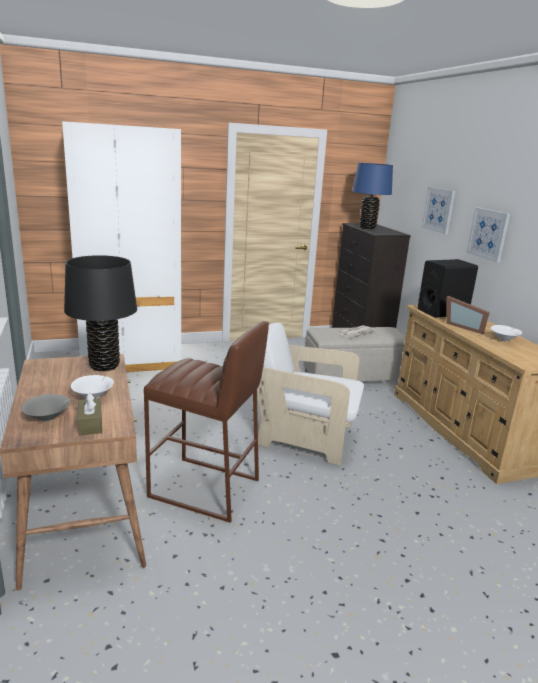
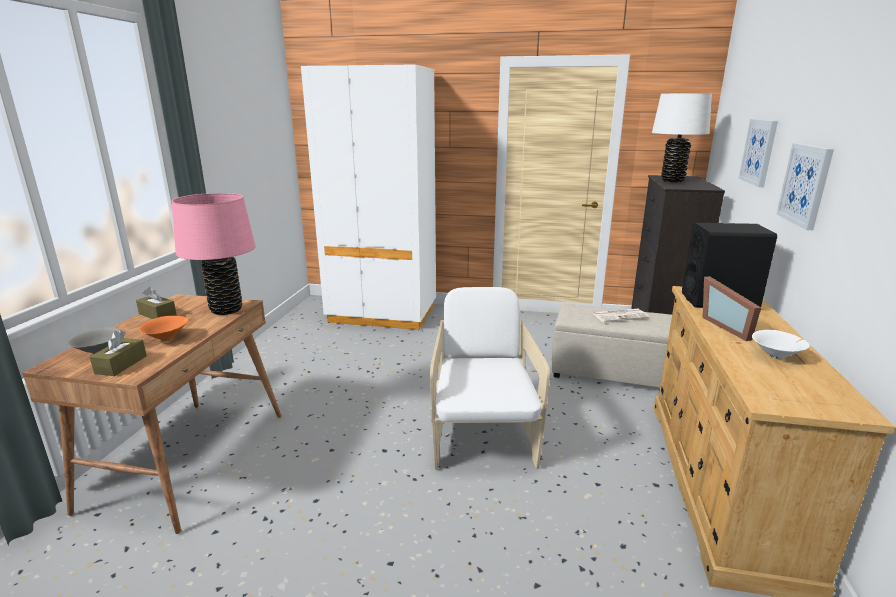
camera: 30 degrees right, 0 degrees up
black table lamp [64,255,137,371] -> pink table lamp [172,193,255,315]
white bowl [71,375,114,399] -> orange bowl [139,316,189,341]
brown stool [144,321,269,523] -> none
white armchair [257,323,364,465] -> white armchair turned 45 degrees clockwise [430,287,550,470]
blue table lamp [352,163,393,229] -> white table lamp [652,93,712,182]
none -> brown tissue box [136,287,177,319]

